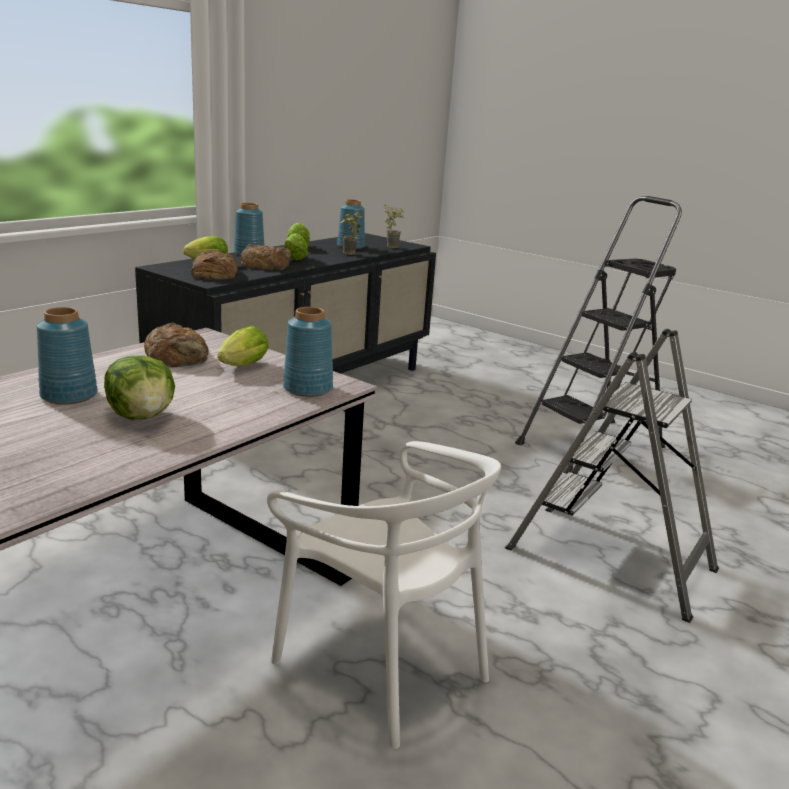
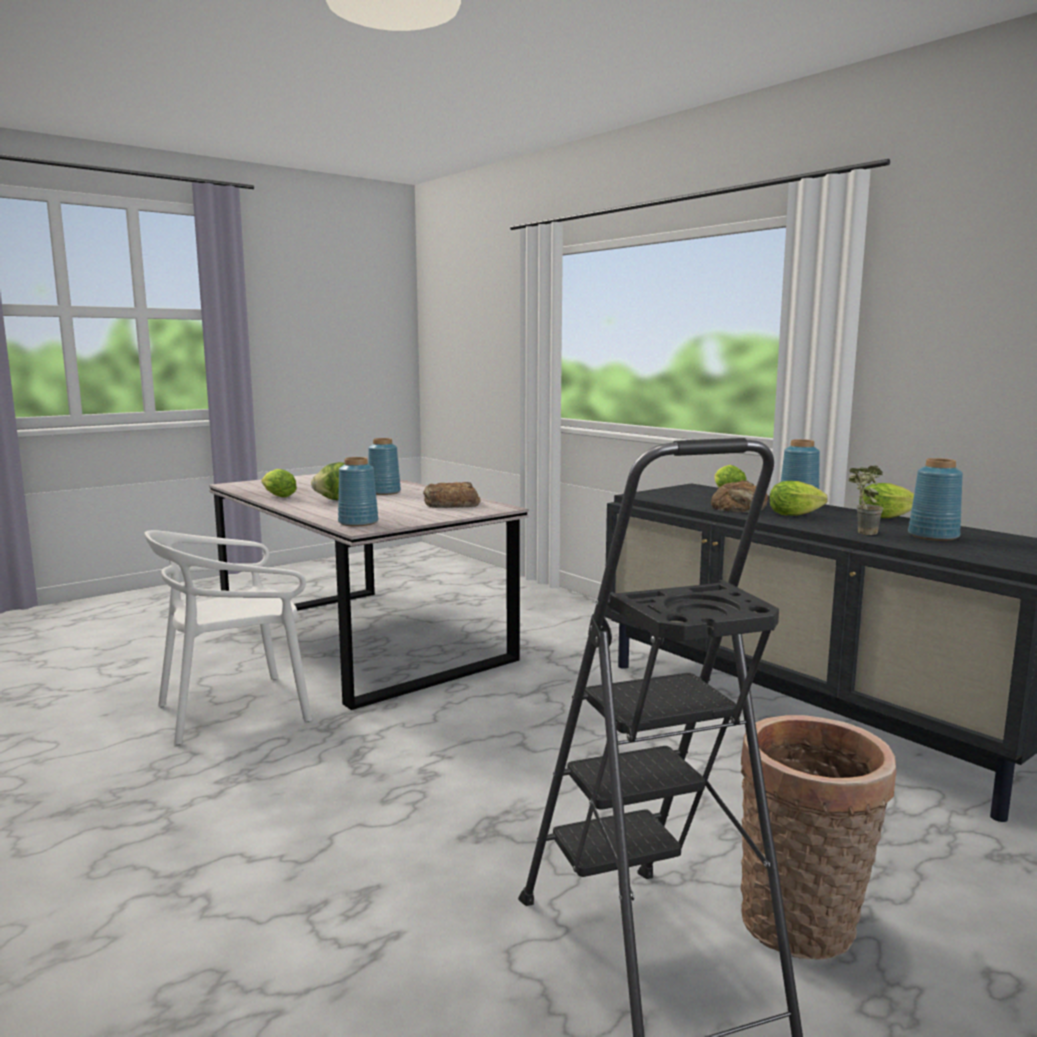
camera: 105 degrees right, 10 degrees down
bread [191,250,238,280] -> none
lettuce [218,326,269,366] -> lettuce moved to [261,469,297,498]
potted plant [384,204,404,248] -> none
grey step ladder [505,329,719,623] -> none
none -> basket [741,715,896,960]

